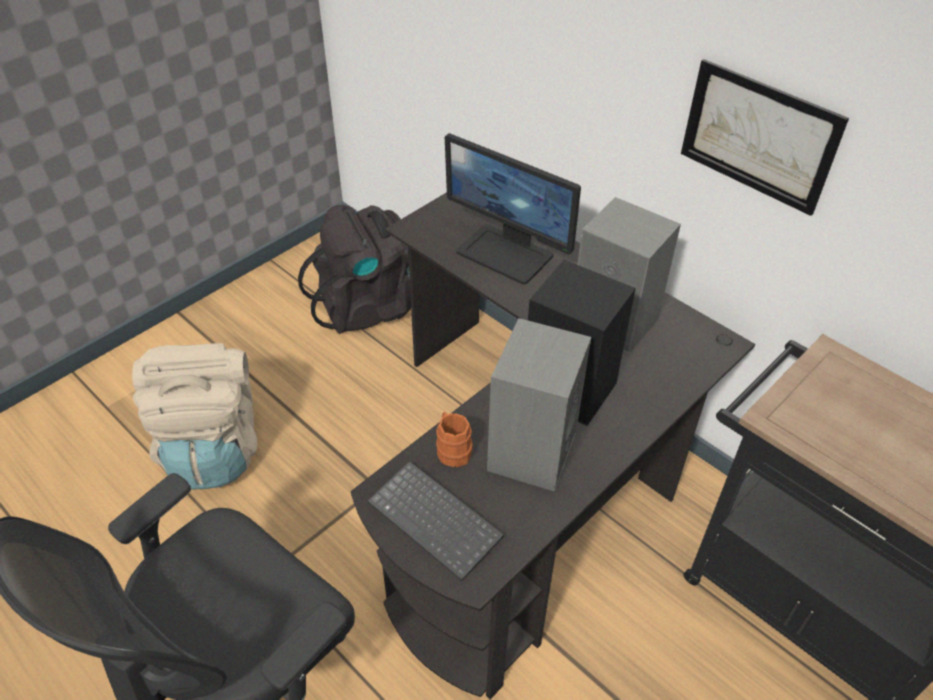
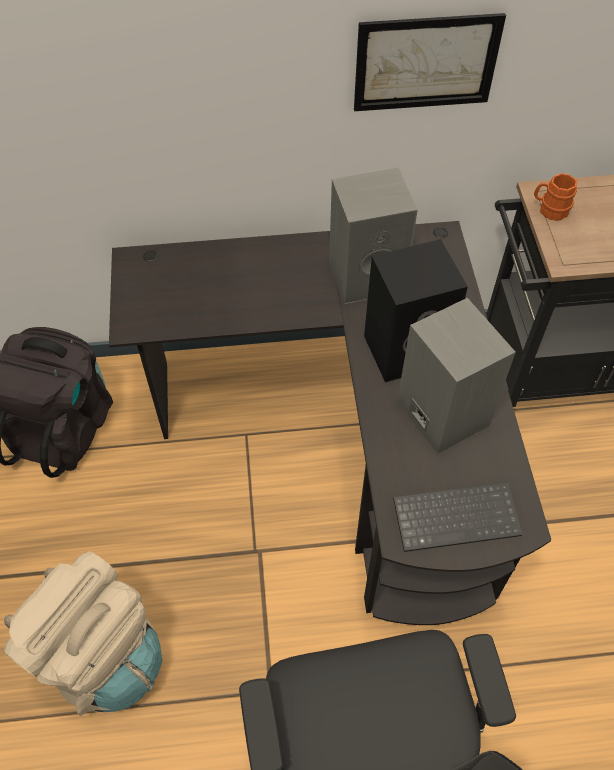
camera: 50 degrees left, 10 degrees up
orange mug [436,412,473,467] -> orange mug moved to [534,173,577,221]
monitor [445,133,581,285] -> none

